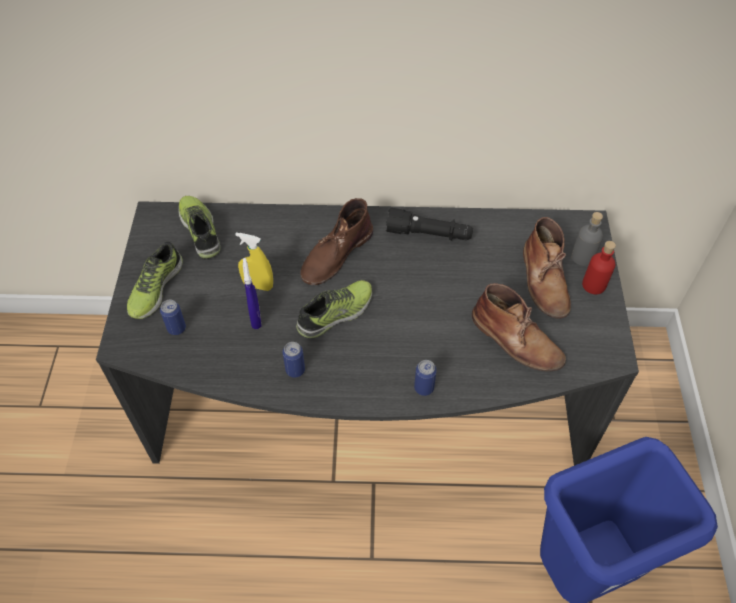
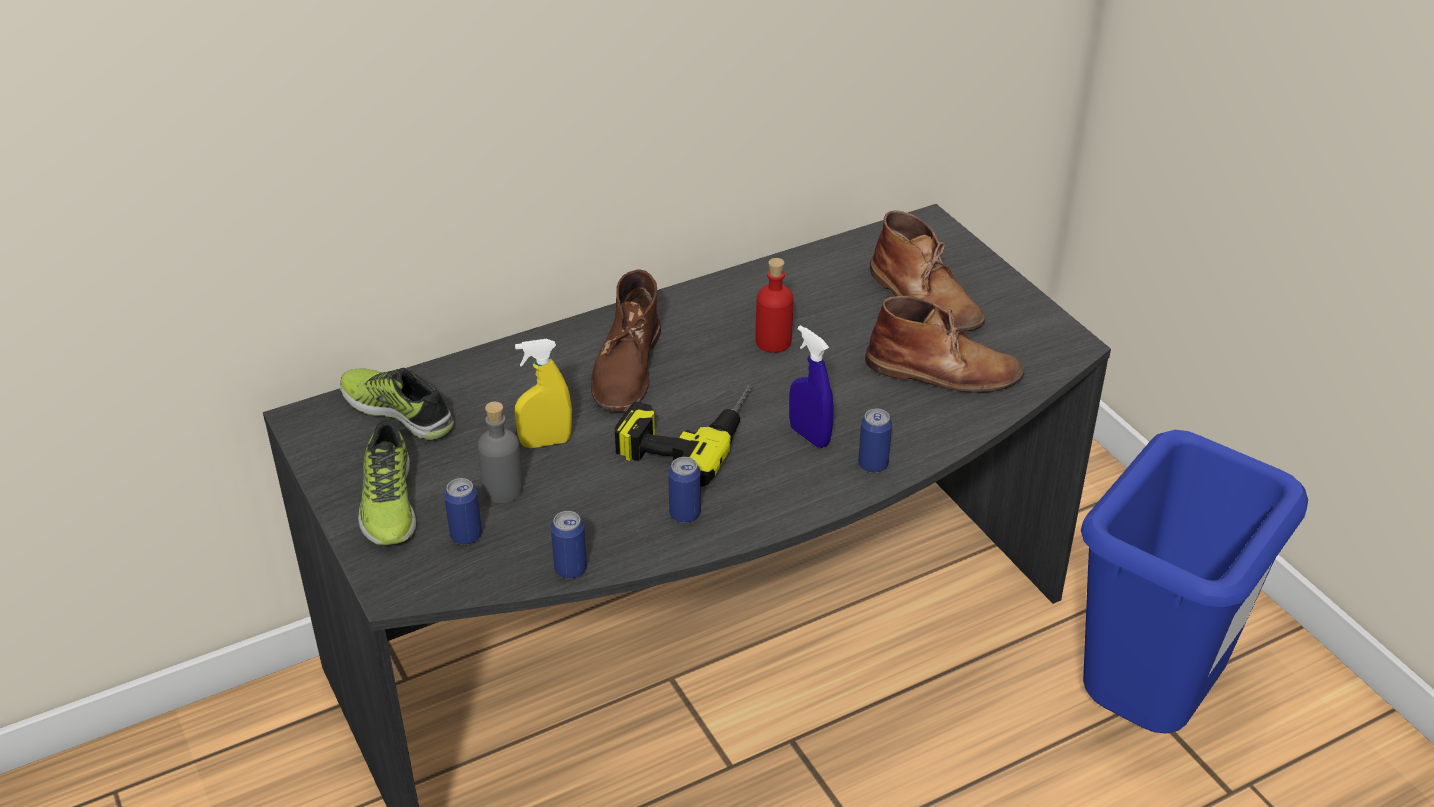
camera: 30 degrees left, 15 degrees down
blue spray bottle [243,258,262,329] -> blue spray bottle moved to [789,325,833,448]
shoe [296,280,372,338] -> power drill [615,384,753,487]
black flashlight [386,208,473,241] -> none
grey bottle [571,212,603,266] -> grey bottle moved to [477,402,523,504]
red bottle [582,241,616,294] -> red bottle moved to [756,258,793,353]
none -> can [551,511,587,579]

